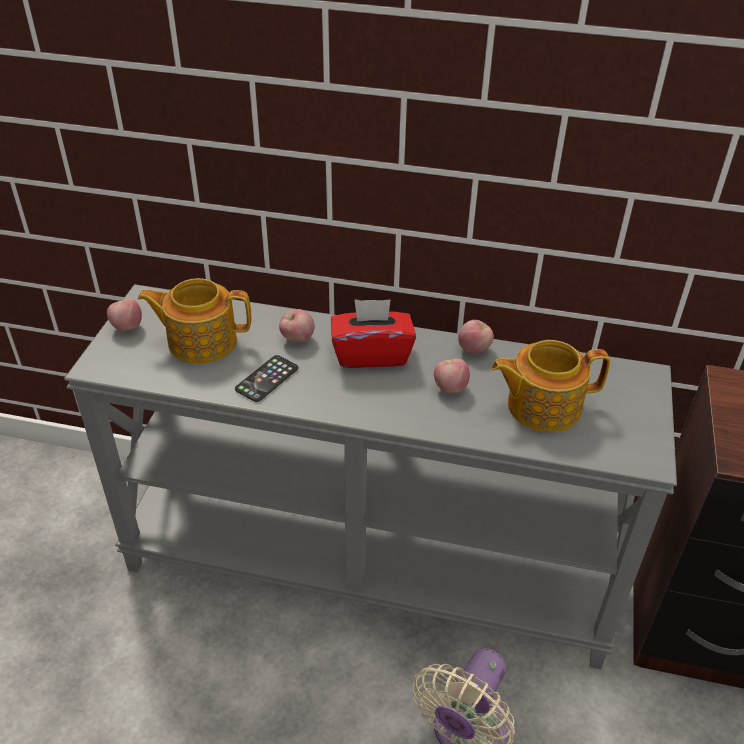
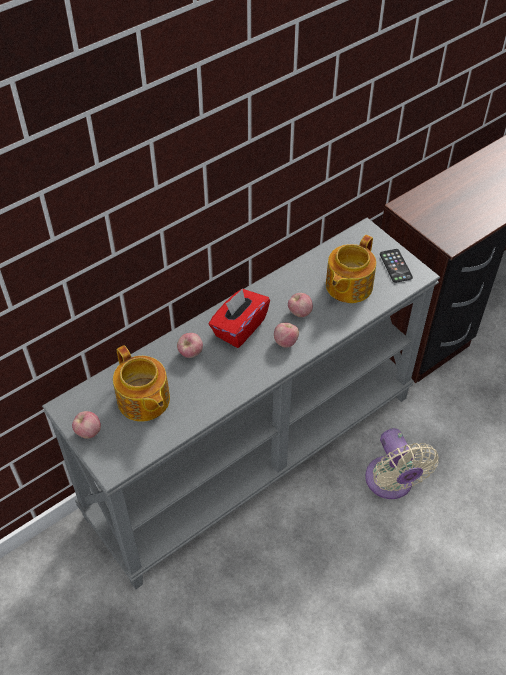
camera: 50 degrees left, 10 degrees up
teapot [138,278,251,364] -> teapot turned 75 degrees counterclockwise [113,345,170,422]
phone [235,355,298,402] -> phone moved to [380,249,413,283]
apple [458,320,494,354] -> apple moved to [274,323,299,348]

